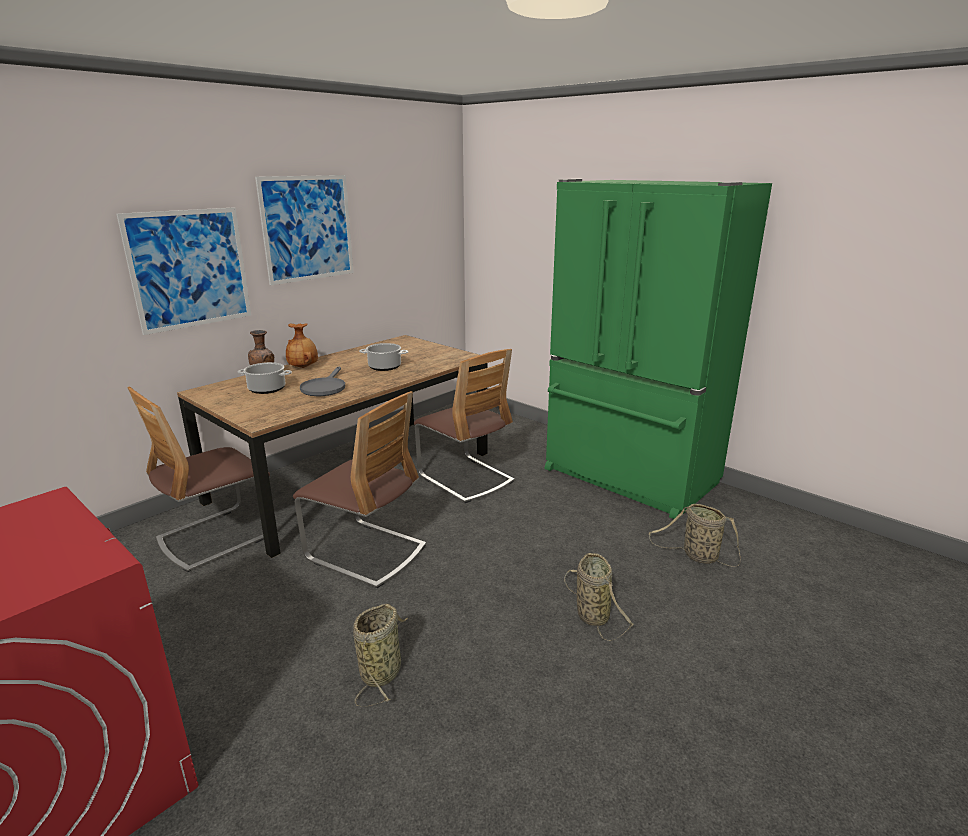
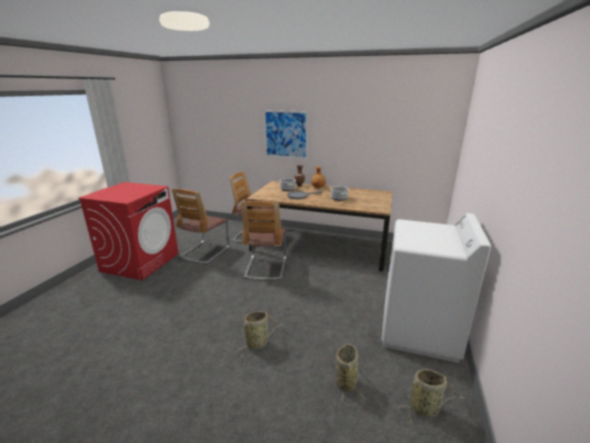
camera: 65 degrees right, 0 degrees up
picture [255,175,354,285] -> none
basket [353,604,408,707] -> basket moved to [397,369,464,423]
chair [414,349,515,503] -> chair moved to [172,189,229,264]
green fridge [545,179,772,519] -> white washing machine [382,213,491,363]

